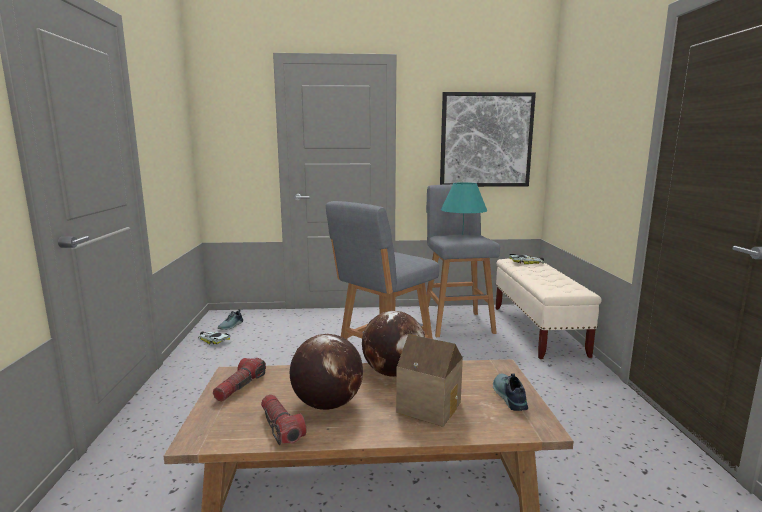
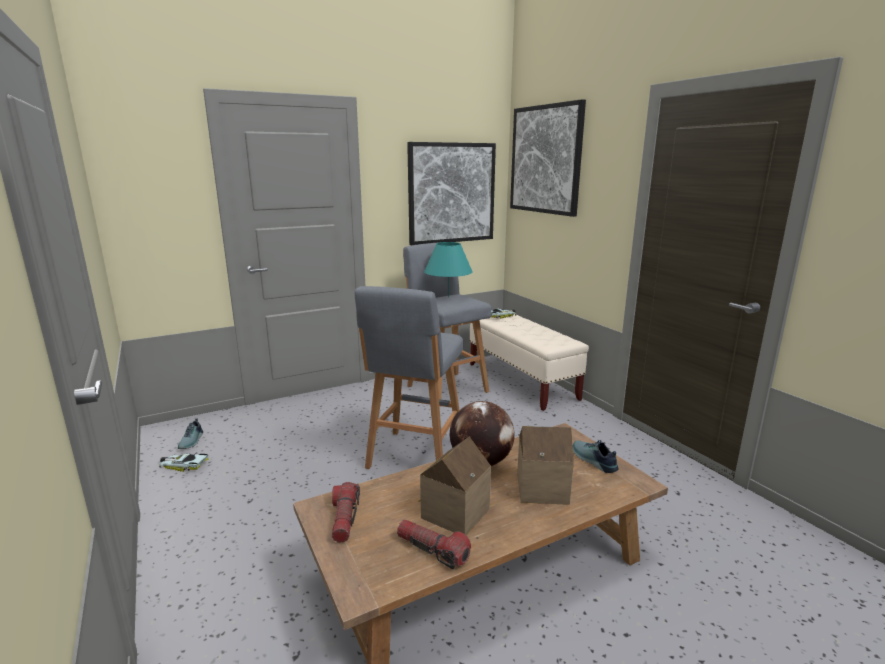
camera: 25 degrees left, 5 degrees up
globe [290,334,363,410] -> toy house [418,437,491,535]
none -> picture [510,99,586,217]

